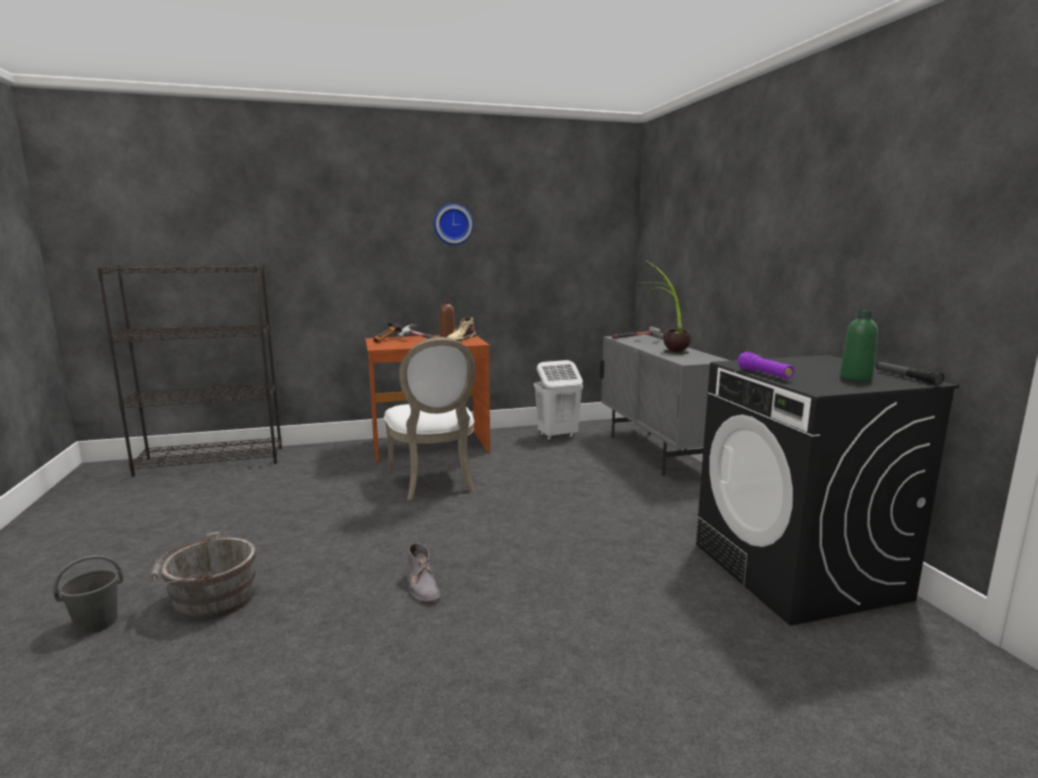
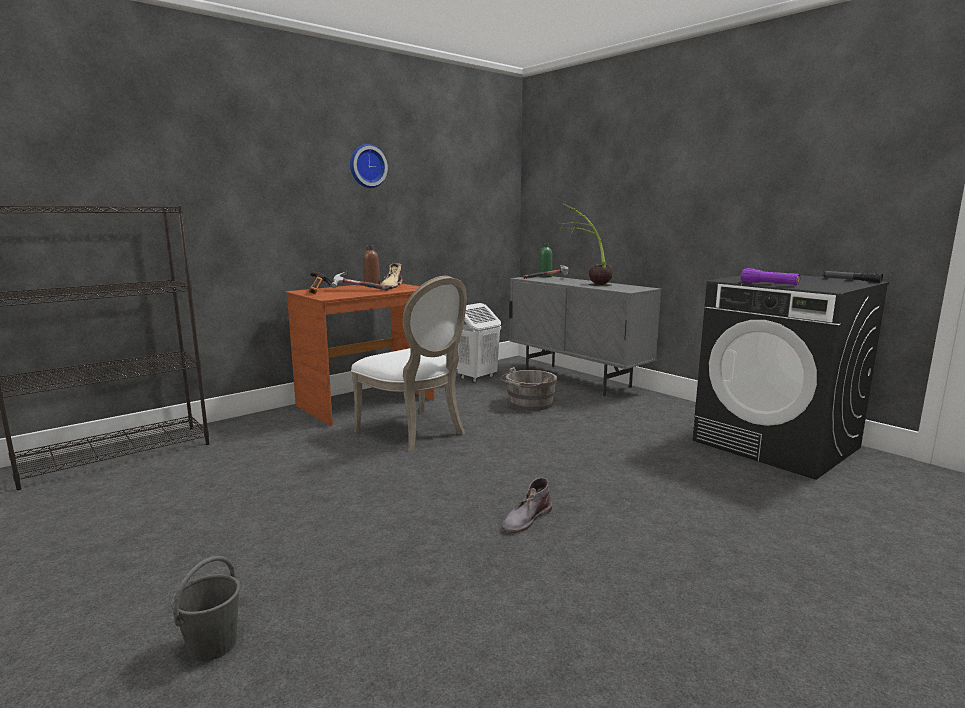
camera: 25 degrees left, 0 degrees up
grey bucket [150,532,257,621] -> grey bucket moved to [500,367,557,411]
grey boot [406,543,441,603] -> grey boot turned 90 degrees clockwise [501,478,552,533]
green bottle [840,309,878,381] -> green bottle moved to [538,243,552,278]

